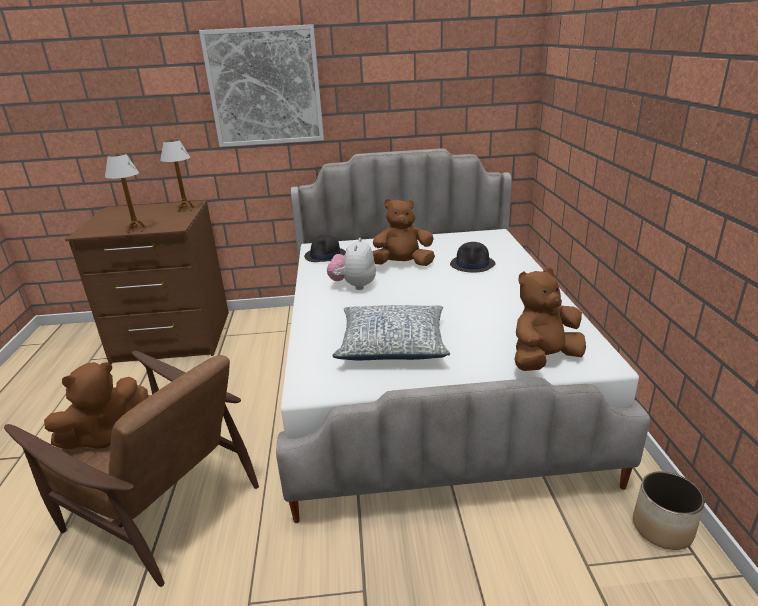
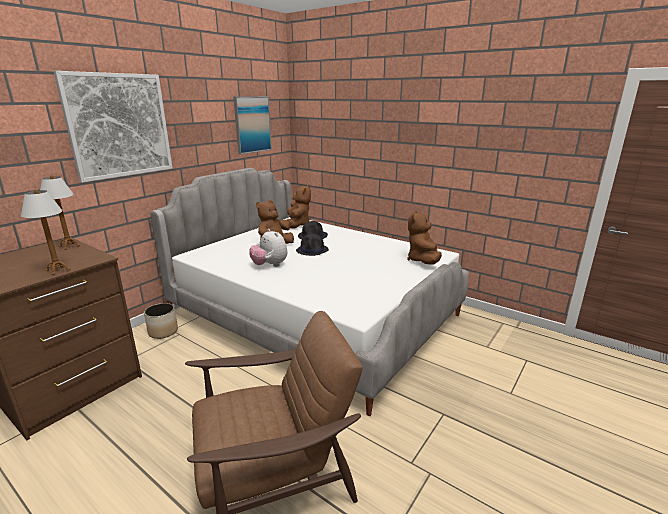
camera: 50 degrees left, 5 degrees down
brown plush toy [44,362,148,449] -> brown plush toy moved to [287,185,311,229]
black hat [304,235,346,262] -> black hat moved to [296,234,329,256]
pillow [332,305,450,360] -> none
planter [633,471,705,550] -> planter moved to [144,303,178,339]
none -> picture [233,96,272,154]

